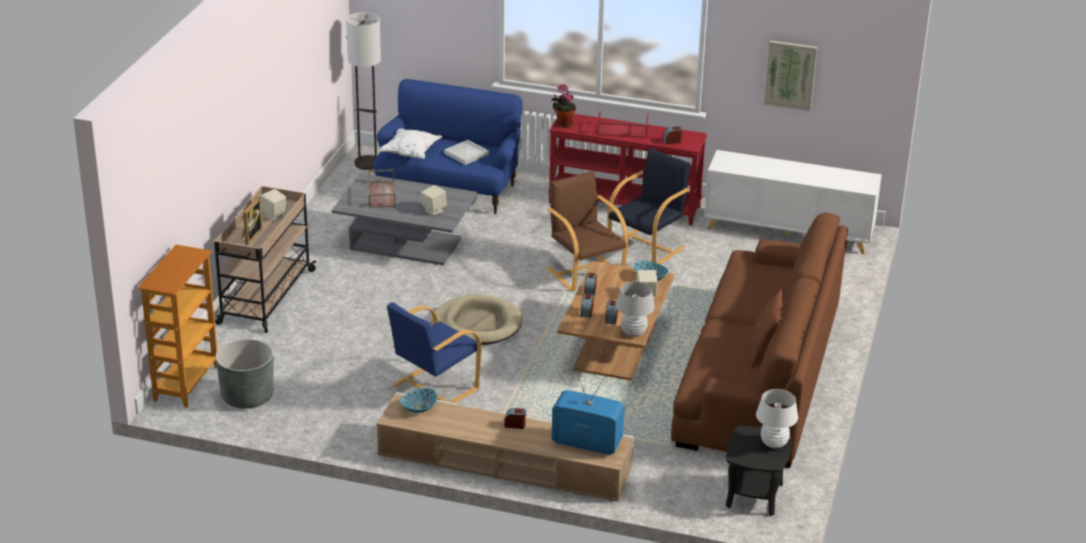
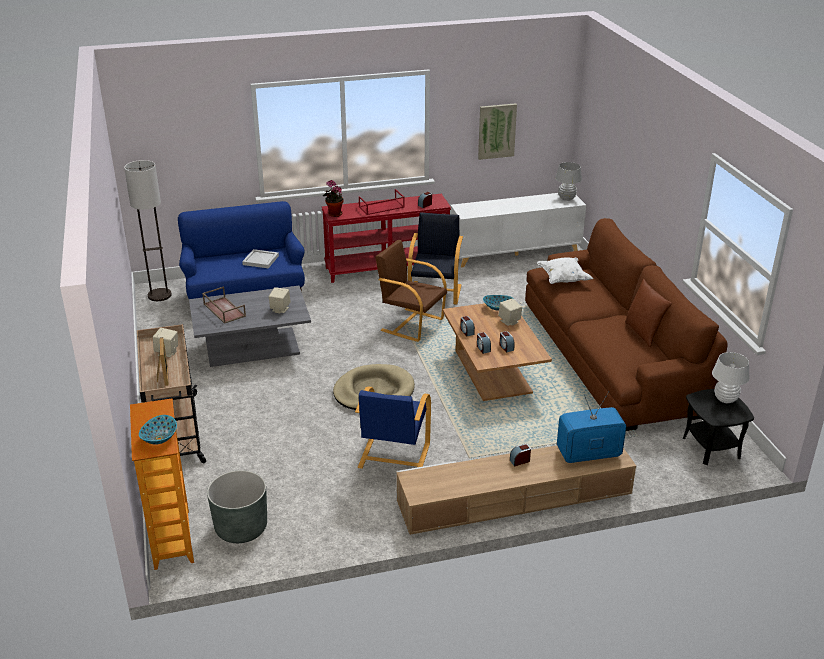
camera: 30 degrees left, 0 degrees up
white pillow [379,128,442,159] -> white pillow moved to [537,257,593,284]
bowl [400,388,438,413] -> bowl moved to [139,415,177,445]
white table lamp [616,282,655,337] -> white table lamp moved to [555,162,582,201]

